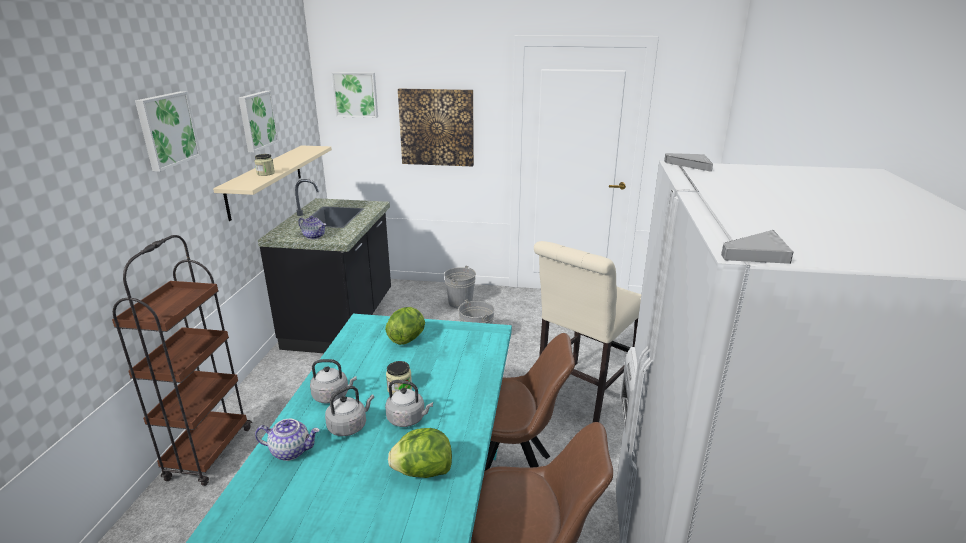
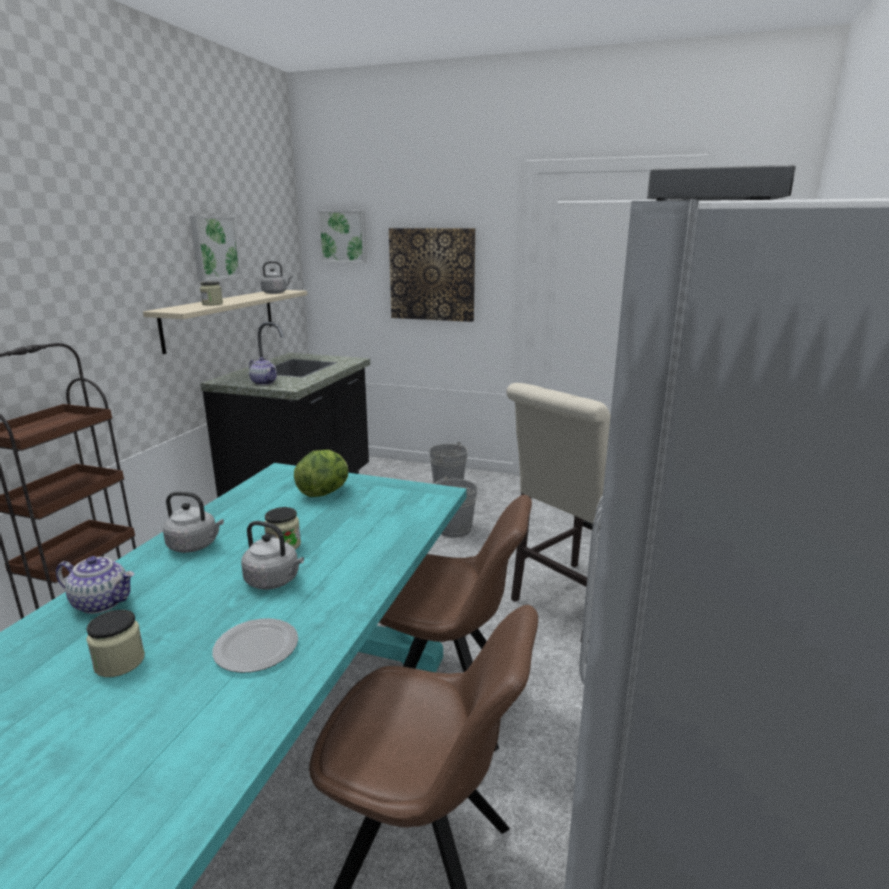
camera: 10 degrees right, 5 degrees down
picture [135,91,201,172] -> none
grey kettle [325,386,374,436] -> grey kettle moved to [260,261,293,294]
lettuce [388,428,452,478] -> plate [212,618,298,673]
none -> jar [86,610,145,677]

